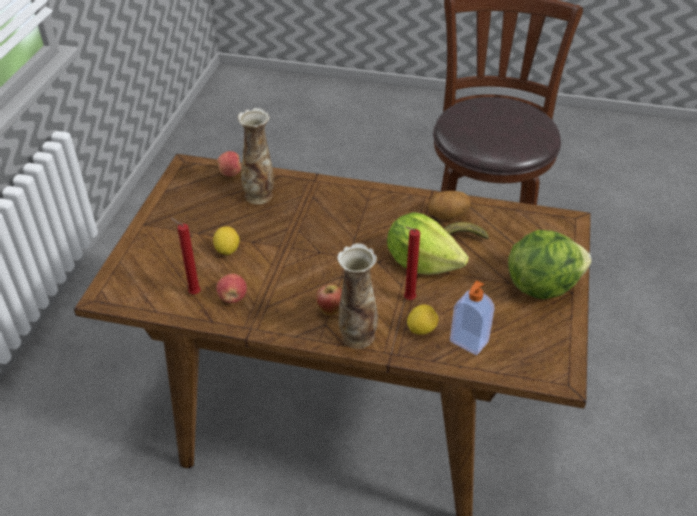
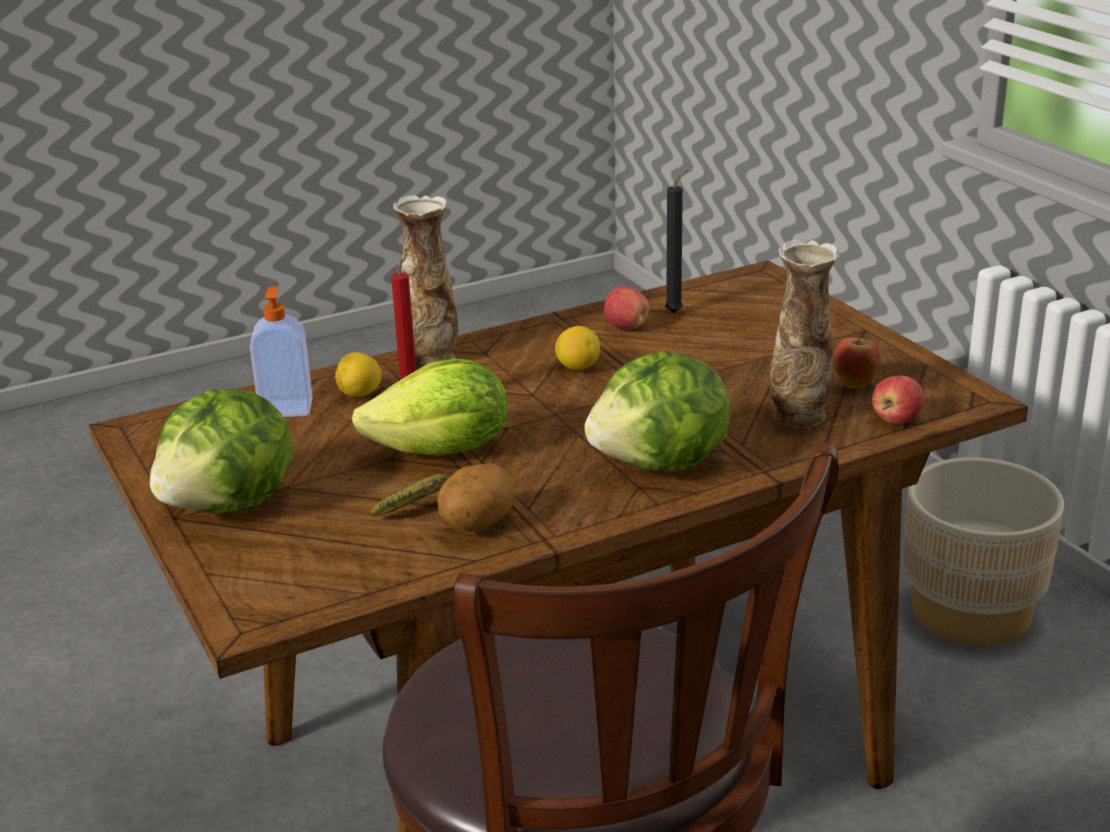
camera: 140 degrees right, 15 degrees down
red candle [170,218,201,294] -> black candle [665,171,687,313]
lemon [213,226,240,255] -> lemon moved to [555,326,600,370]
apple [316,284,342,315] -> apple moved to [833,331,880,388]
none -> lettuce [584,351,731,471]
none -> beige planter [903,457,1064,646]

